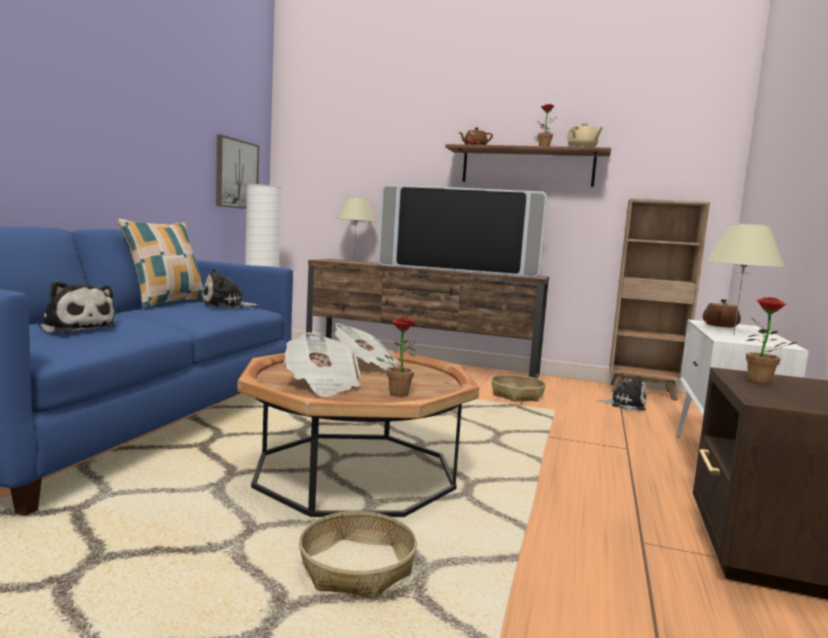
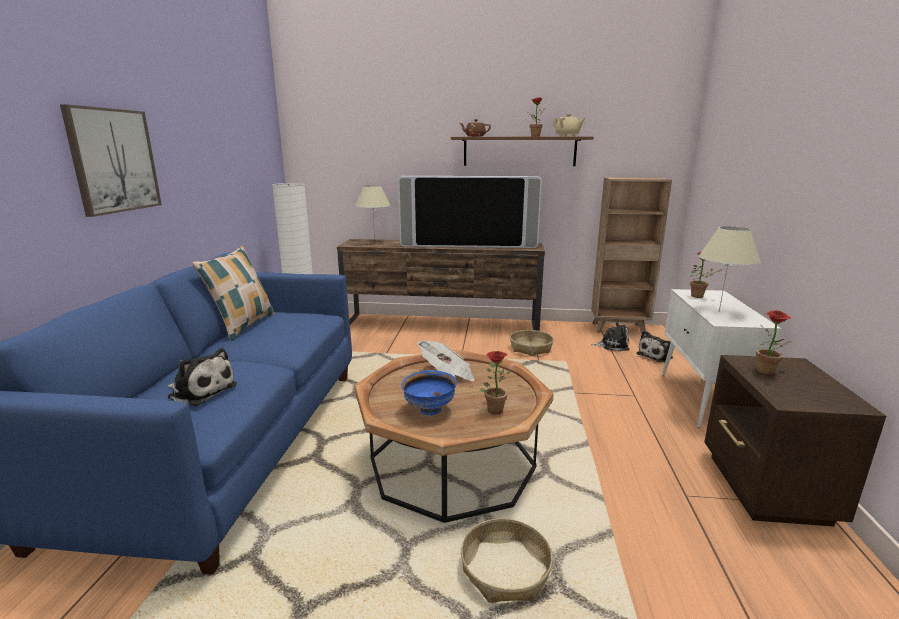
camera: 10 degrees left, 10 degrees up
plush toy [202,268,258,308] -> plush toy moved to [636,331,673,362]
picture [216,135,259,209] -> picture moved to [60,104,162,217]
newspaper [284,333,361,397] -> blue bowl [401,370,457,415]
brown teapot [703,299,741,327] -> potted plant [690,251,724,298]

